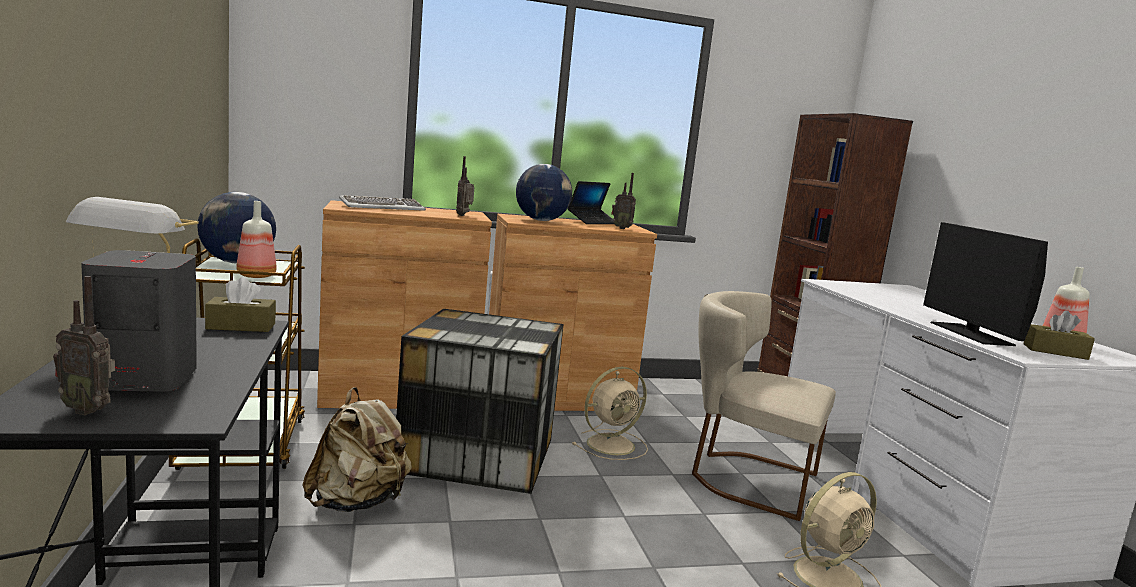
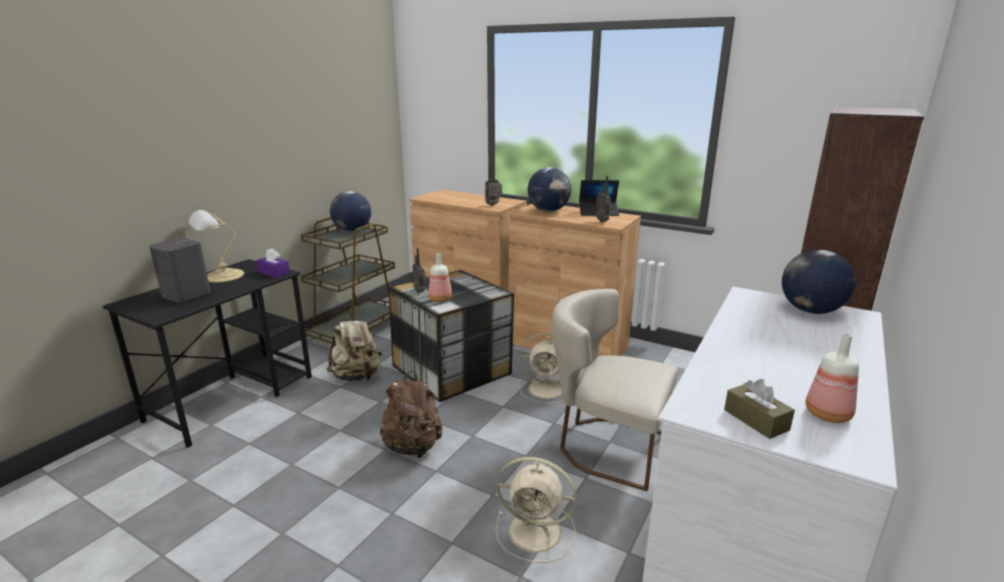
camera: 45 degrees right, 10 degrees up
radio [53,276,115,415] -> radio moved to [412,248,427,293]
brown tissue box [205,277,276,332] -> purple tissue box [256,248,290,278]
bottle [236,201,277,278] -> bottle moved to [428,253,452,302]
keyboard [339,195,426,211] -> none
beige chair [692,291,836,521] -> beige chair turned 45 degrees counterclockwise [552,289,678,491]
monitor [923,222,1048,346] -> none
none -> brown backpack [380,370,442,459]
none -> globe [782,250,856,314]

